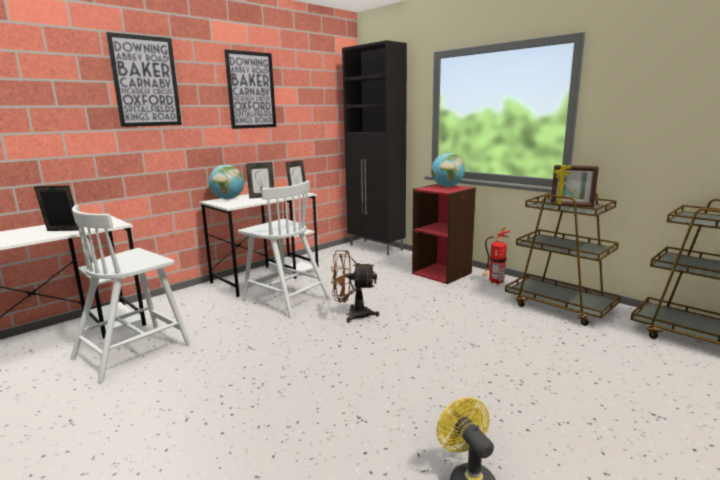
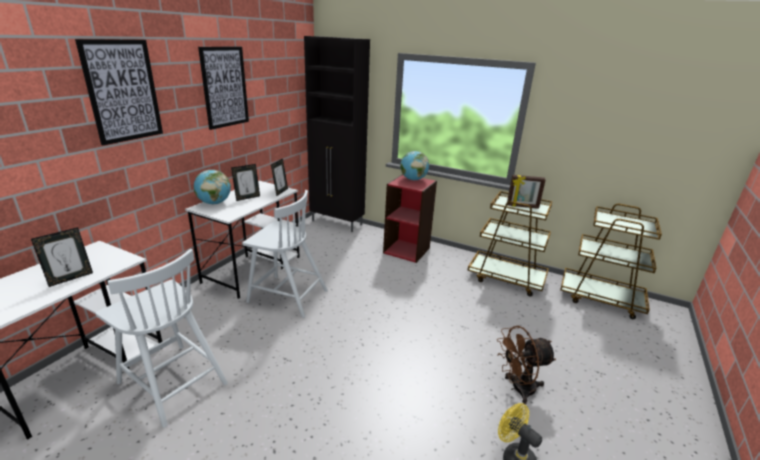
camera: 20 degrees left, 10 degrees up
picture frame [34,186,79,231] -> picture frame turned 150 degrees clockwise [31,227,93,287]
white chair [70,205,191,383] -> white chair turned 75 degrees counterclockwise [95,249,228,428]
brown fan [331,250,379,323] -> brown fan moved to [497,326,556,404]
fire extinguisher [482,227,511,284] -> none

